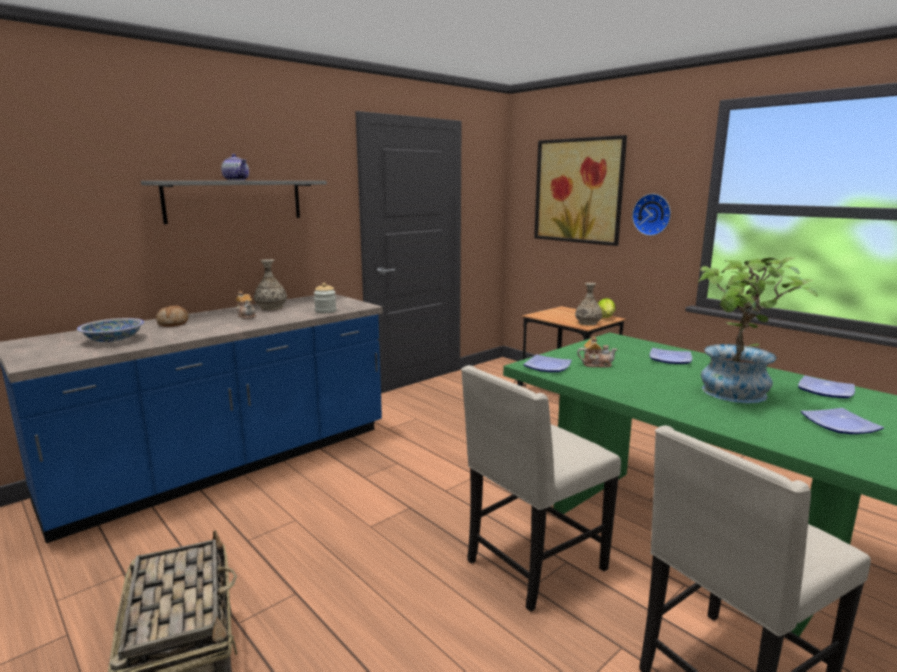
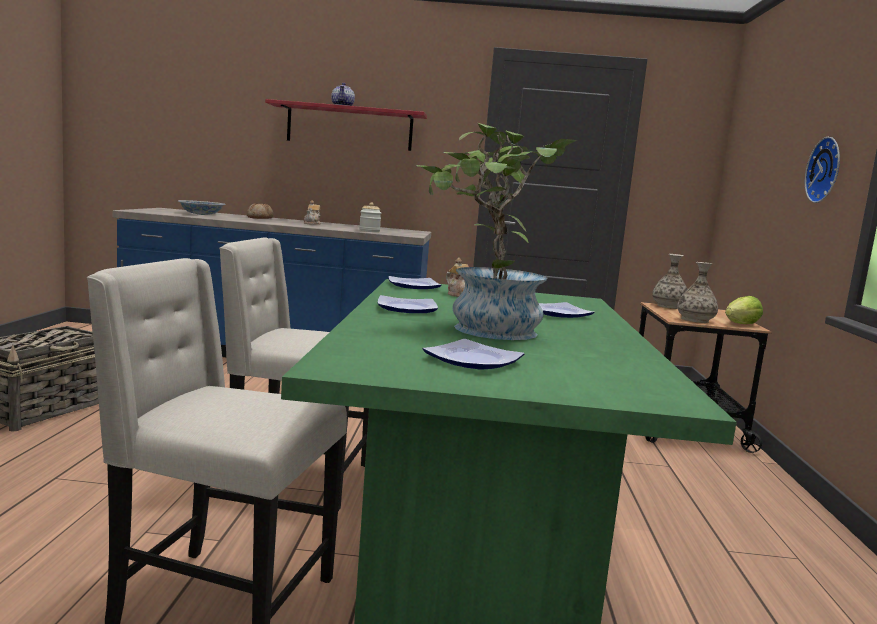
camera: 45 degrees right, 5 degrees down
grey shelf [141,181,327,224] -> red shelf [265,99,427,151]
vase [254,259,287,310] -> vase moved to [652,254,687,309]
picture [534,135,627,246] -> none
plate [798,376,855,398] -> plate moved to [378,295,438,313]

